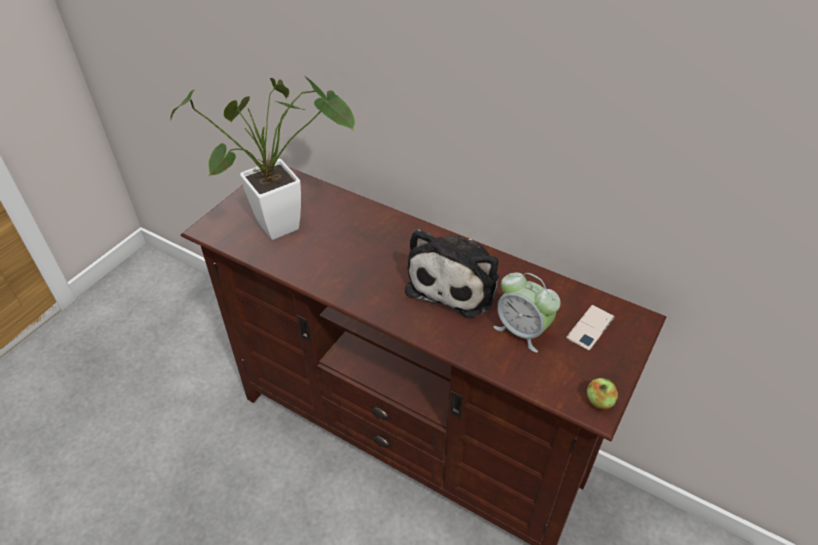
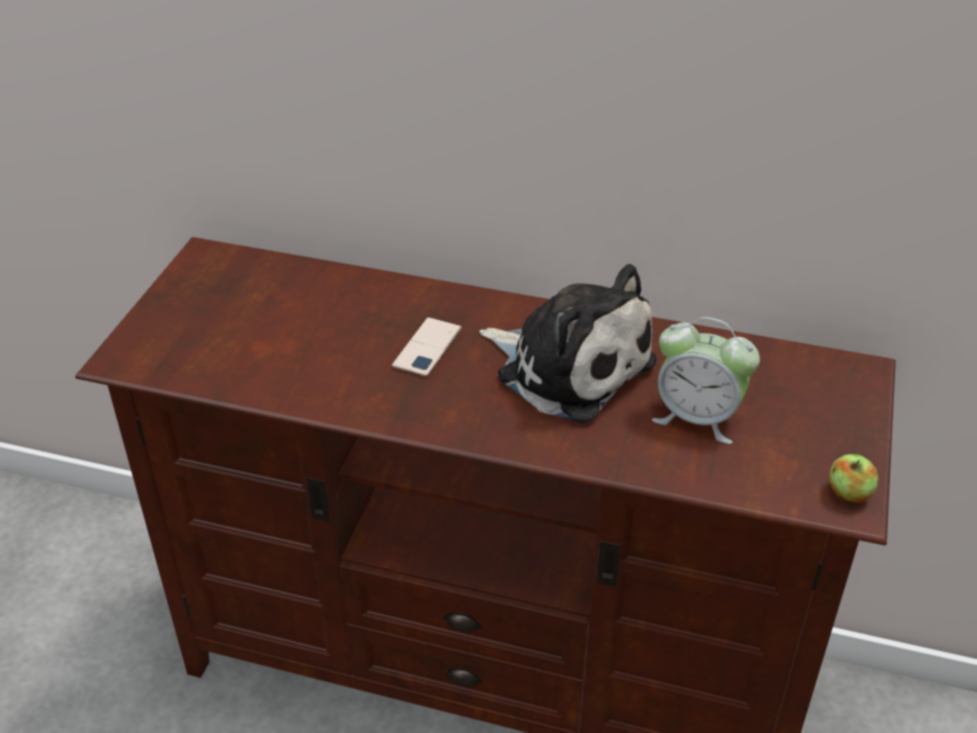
camera: 15 degrees left, 5 degrees down
potted plant [170,76,355,240] -> none
plush toy [405,229,499,317] -> plush toy turned 60 degrees counterclockwise [479,264,657,423]
phone [566,305,615,351] -> phone moved to [392,317,462,377]

